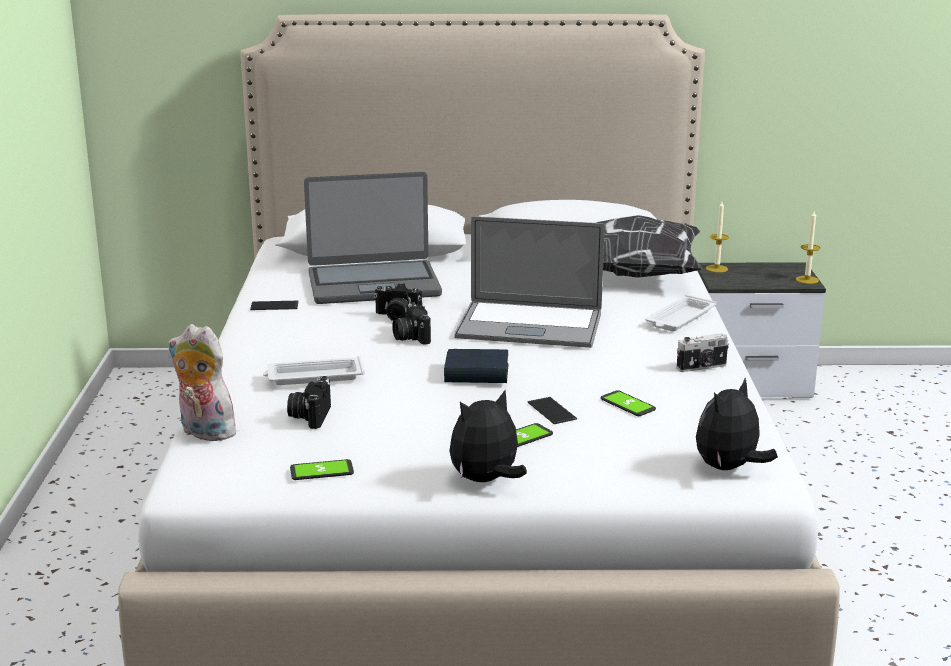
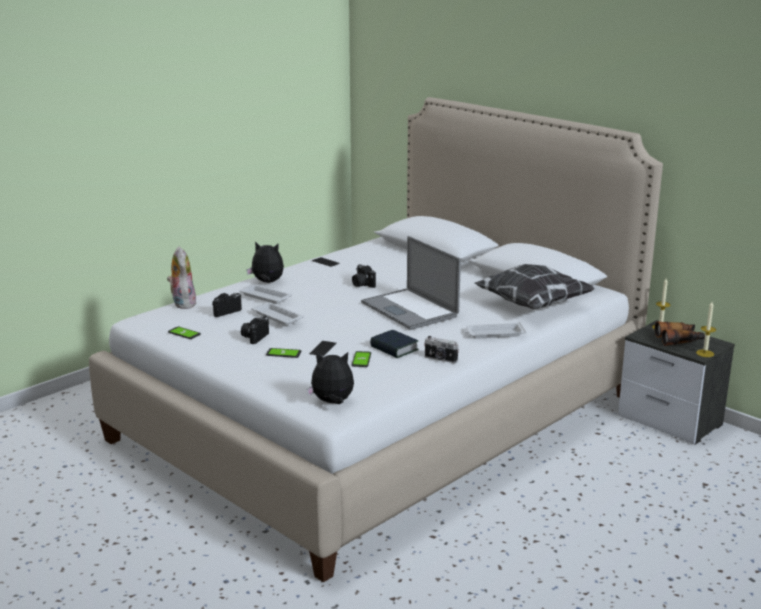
camera: 45 degrees right, 0 degrees up
laptop [304,172,442,304] -> none
camera [392,302,431,345] -> camera moved to [241,316,269,344]
book [444,349,508,383] -> book moved to [370,330,419,358]
plush toy [449,390,527,482] -> plush toy moved to [246,242,284,283]
none -> white tray [252,302,304,325]
none -> binoculars [655,322,705,346]

